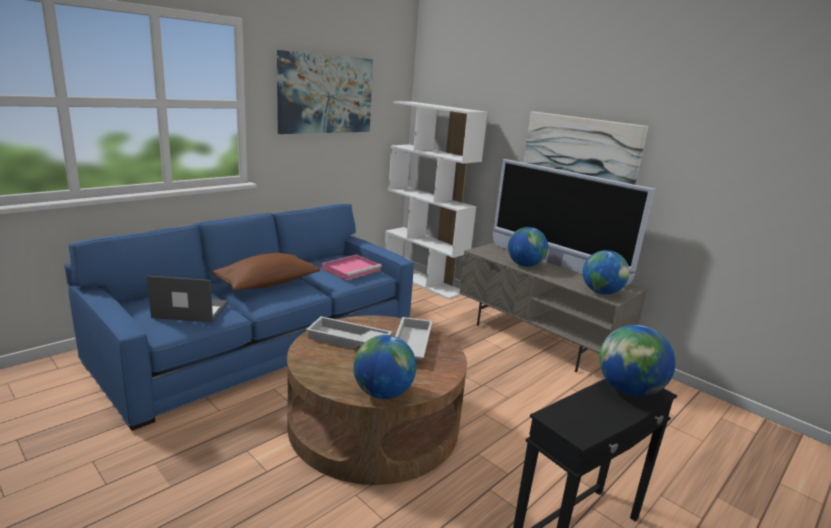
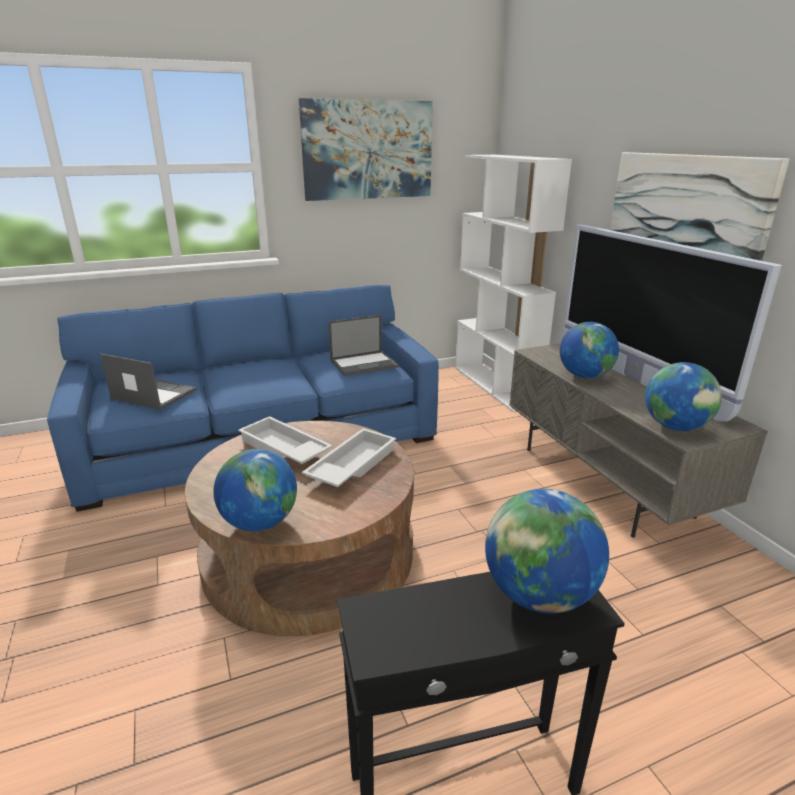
camera: 25 degrees right, 5 degrees up
brown pillow [211,253,320,291] -> none
pink tray [322,254,382,280] -> laptop [328,315,398,376]

